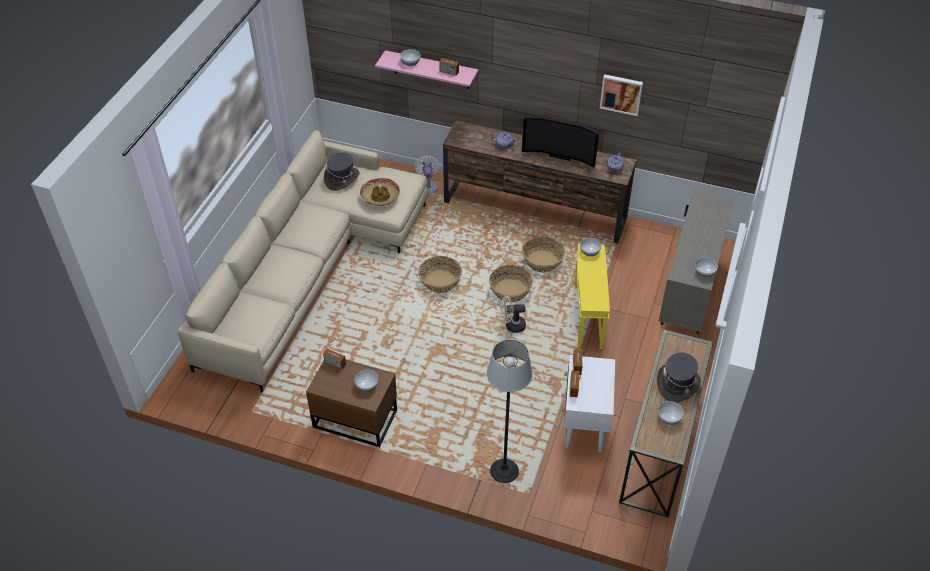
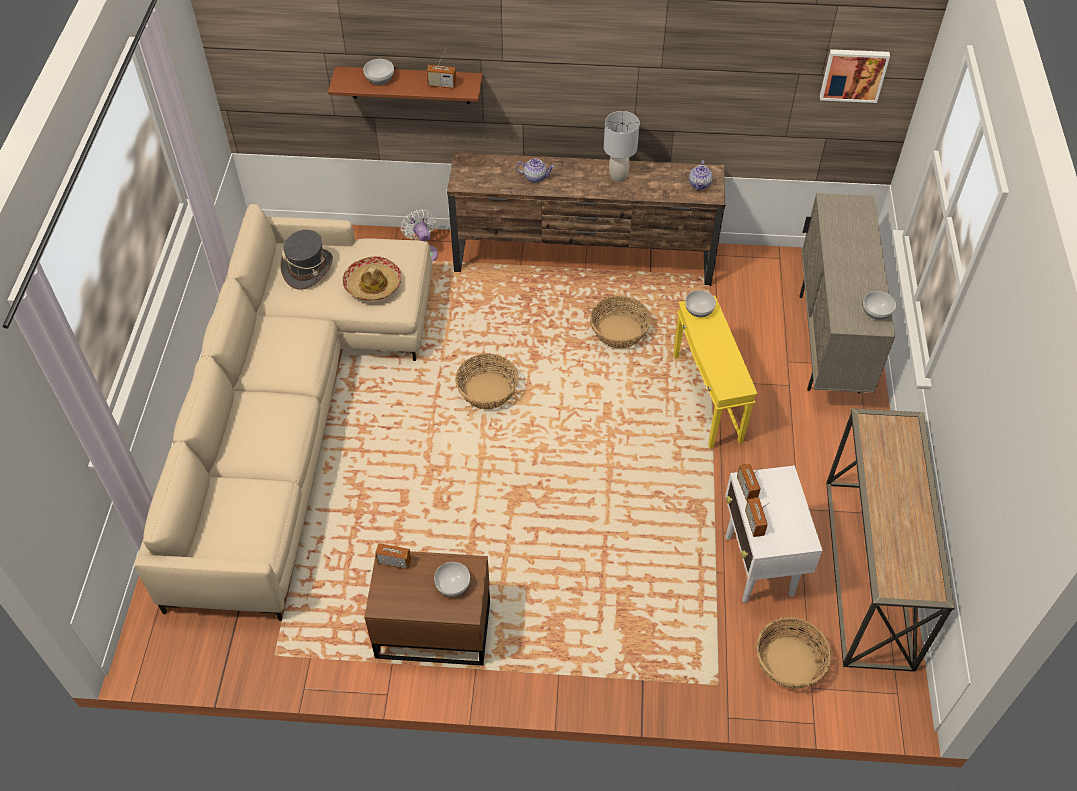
camera: 15 degrees left, 5 degrees up
pink shelf [375,50,478,89] -> brown shelf [328,67,483,104]
floor lamp [487,340,533,483] -> none
basket [489,265,533,302] -> basket moved to [756,617,832,689]
beige fan [500,296,526,333] -> none
television [522,116,599,168] -> grey table lamp [604,111,640,182]
picture [600,74,643,116] -> picture moved to [820,49,890,103]
grey hat [657,352,701,402] -> none
bowl [658,401,684,425] -> none

